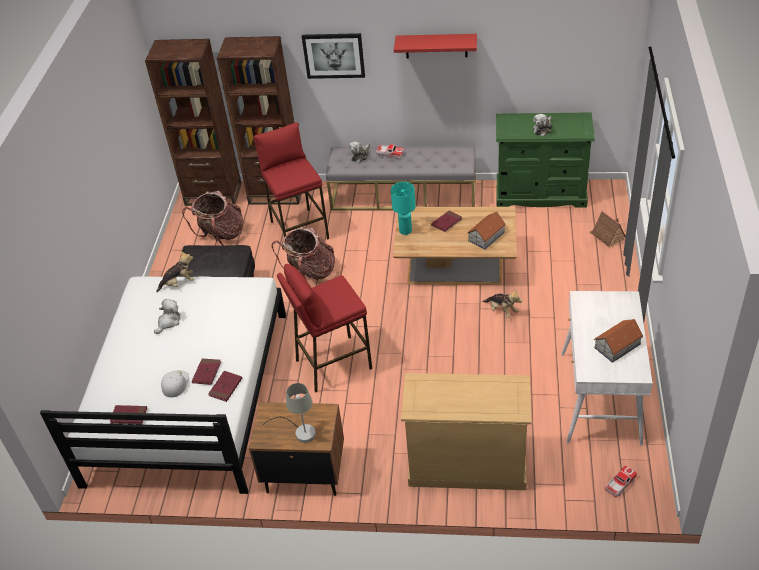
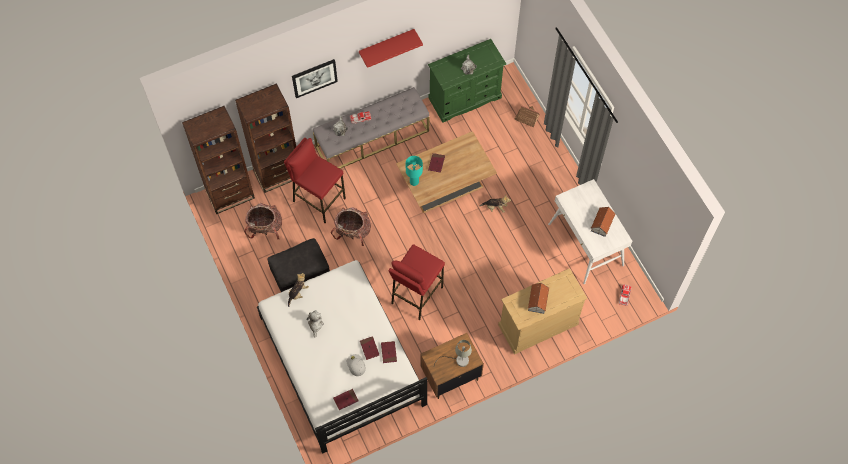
camera: 35 degrees left, 20 degrees up
toy house [467,212,506,249] -> toy house moved to [528,283,550,314]

